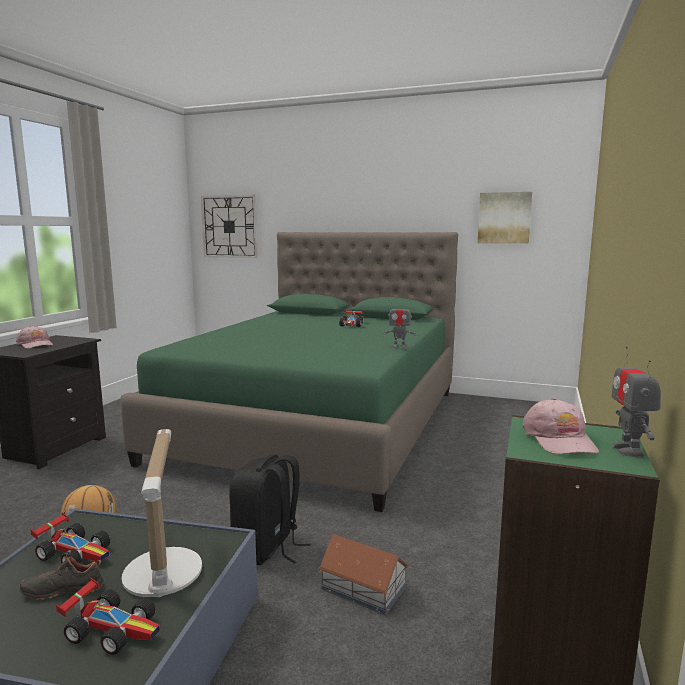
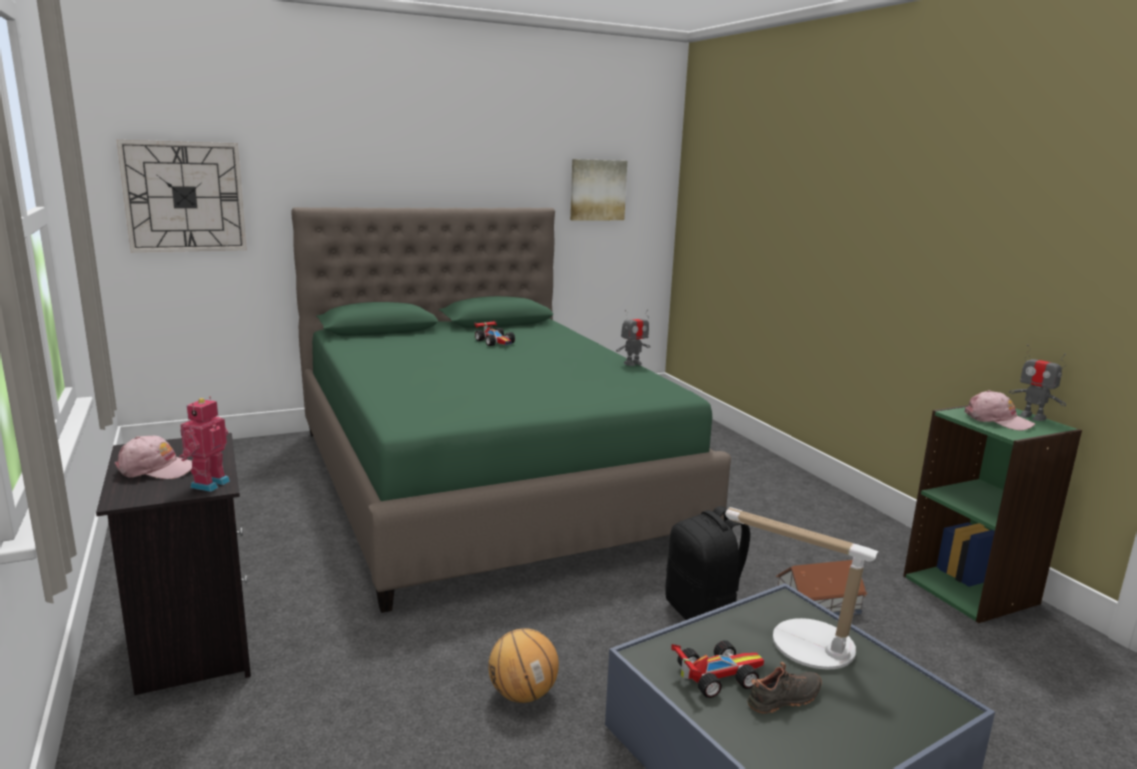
camera: 45 degrees left, 5 degrees up
black shoe [19,550,104,600] -> black shoe turned 150 degrees counterclockwise [747,662,822,714]
toy car [56,577,160,655] -> none
none -> toy robot [179,396,230,492]

